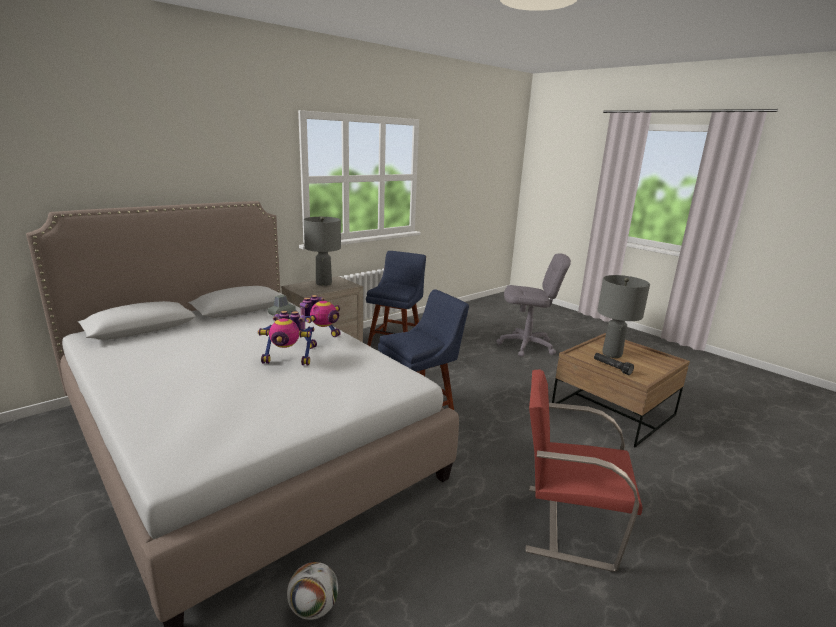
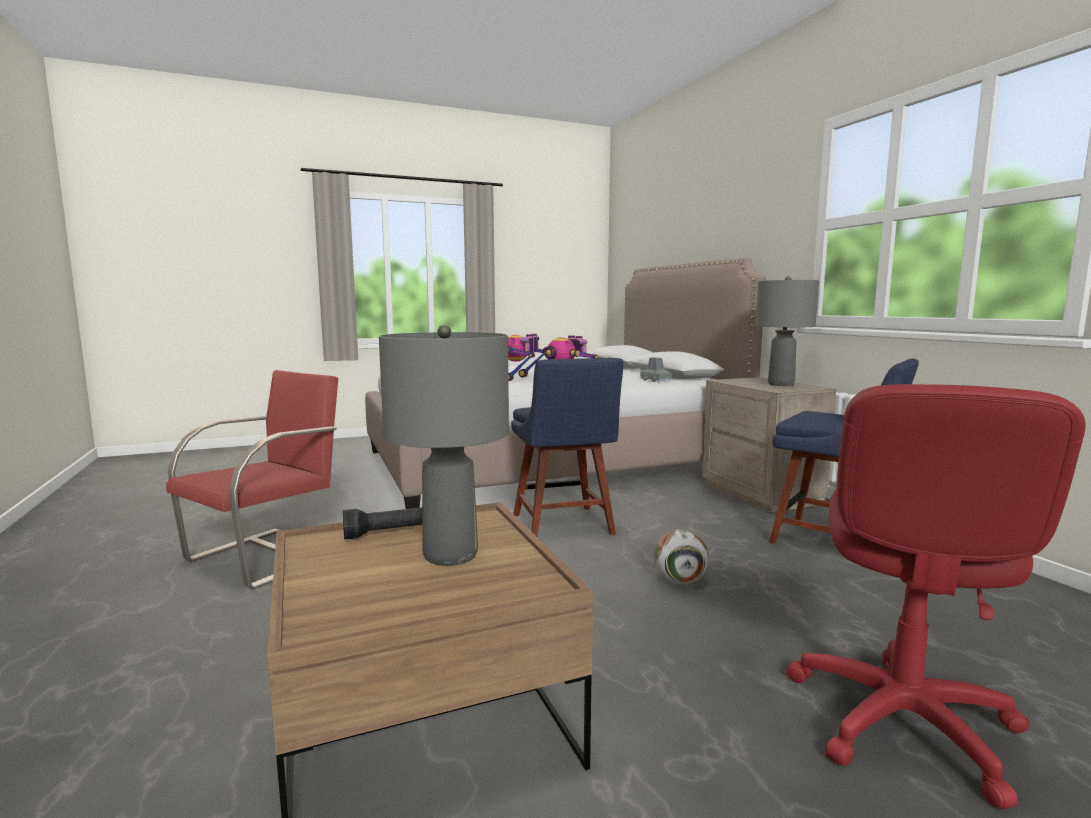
camera: 110 degrees right, 10 degrees down
football [287,562,338,620] -> football moved to [654,529,709,584]
grey office chair [497,254,571,357] -> red office chair [786,384,1086,809]

